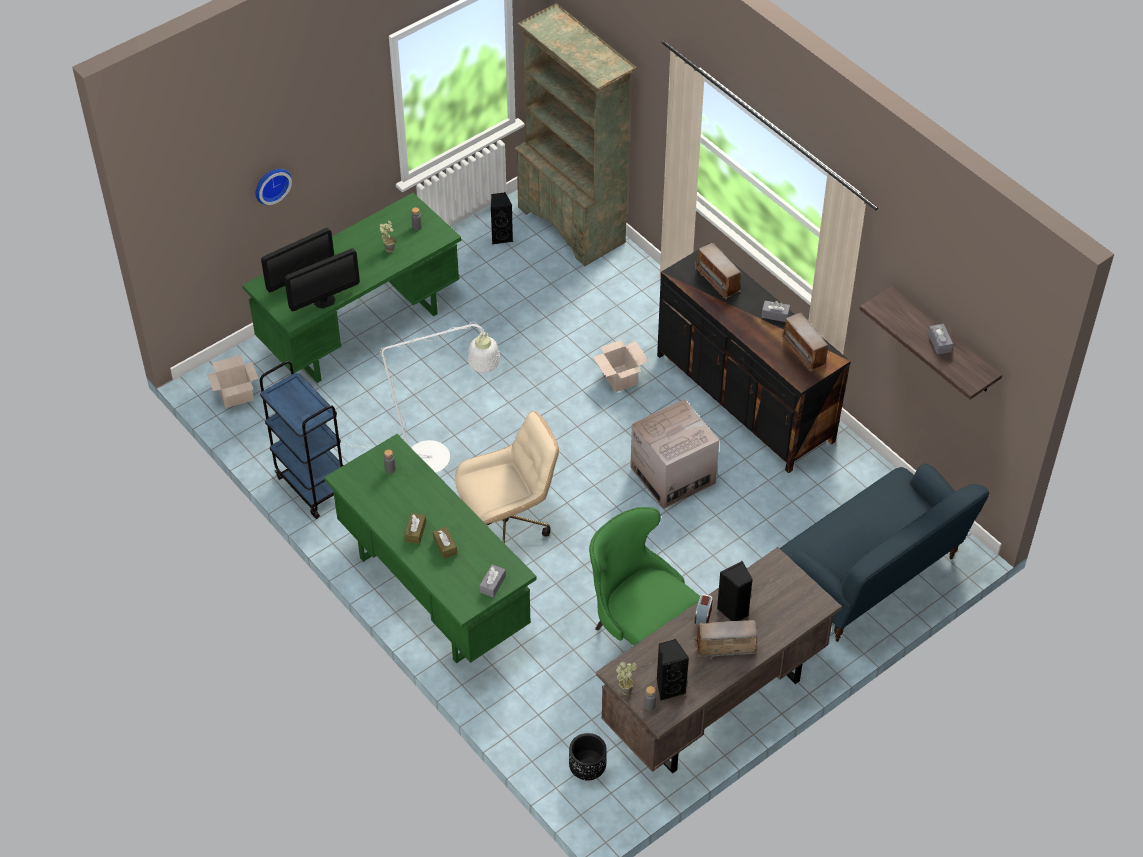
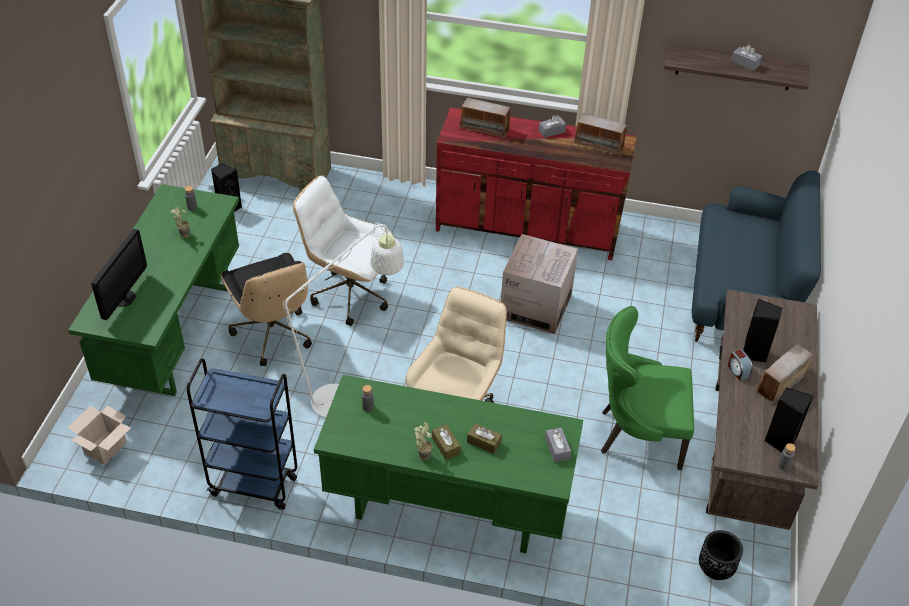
camera: 40 degrees left, 5 degrees down
wall clock [256,169,292,205] -> none
monitor [284,248,360,311] -> none
cardboard box [593,340,649,392] -> none
potted plant [616,662,637,695] -> potted plant moved to [414,422,433,460]
black cabinet [657,243,851,473] -> red cabinet [436,107,637,260]
none -> black office chair [221,253,312,366]
none -> white office chair [293,176,394,326]

